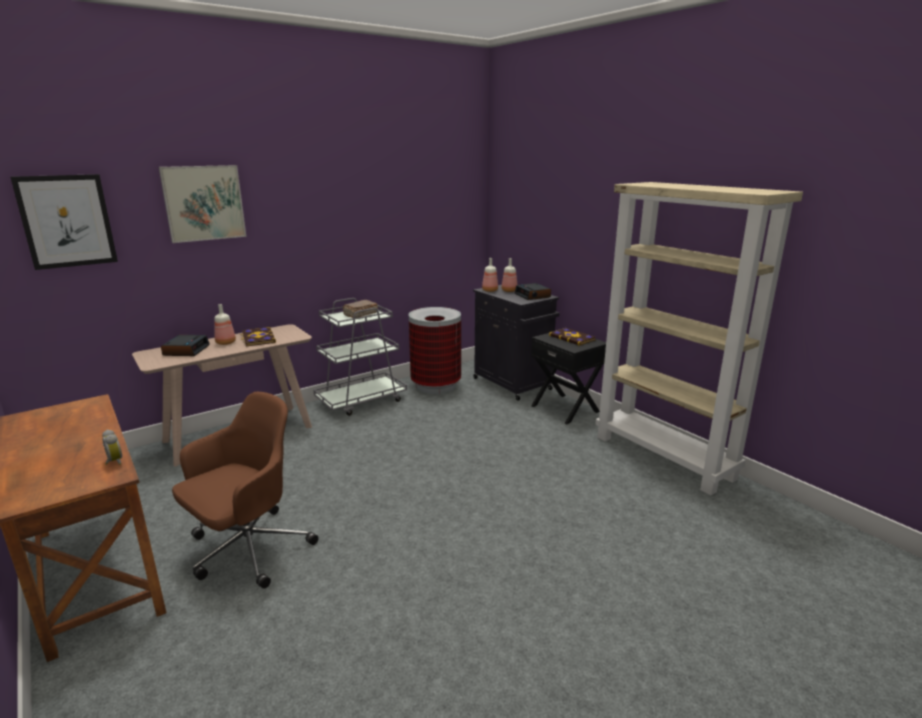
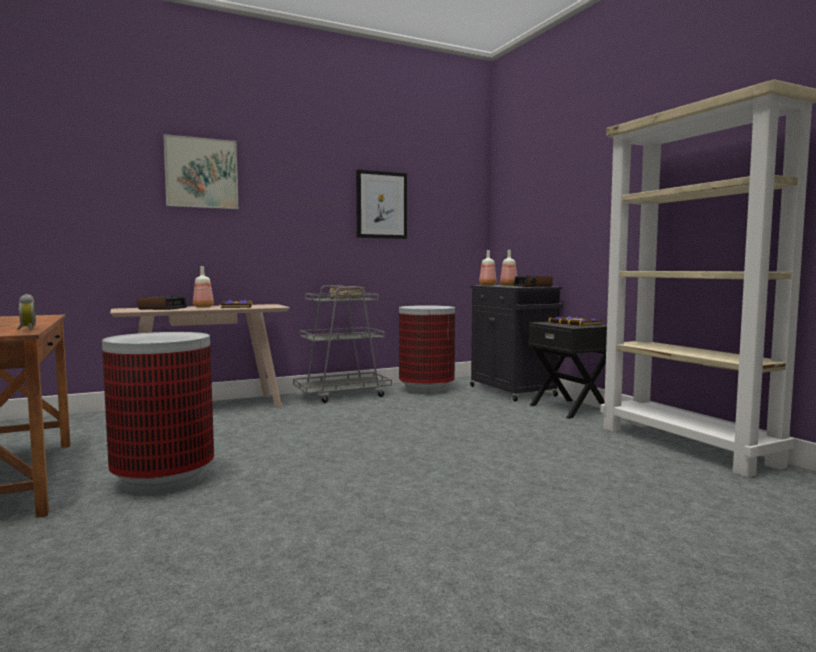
camera: 10 degrees right, 15 degrees down
picture [10,174,118,270] -> picture moved to [356,170,407,239]
brown office chair [172,392,318,589] -> trash can [102,332,214,495]

